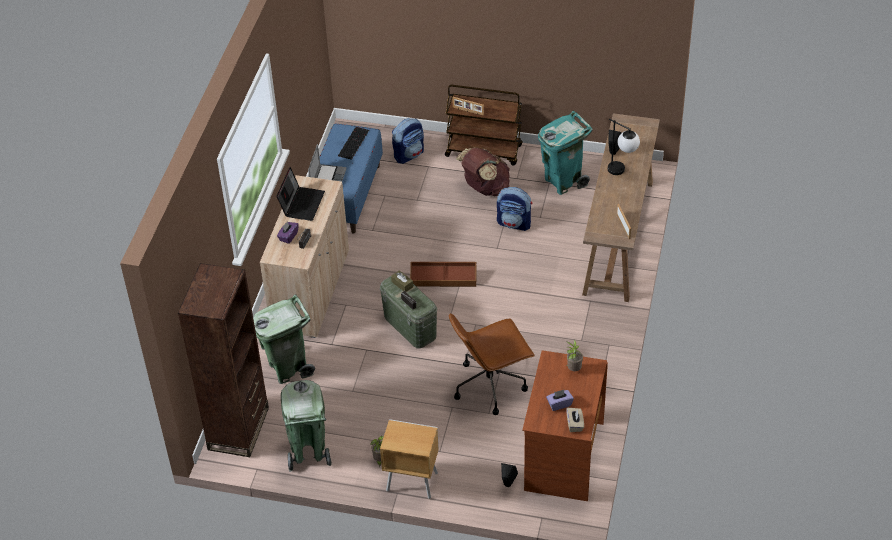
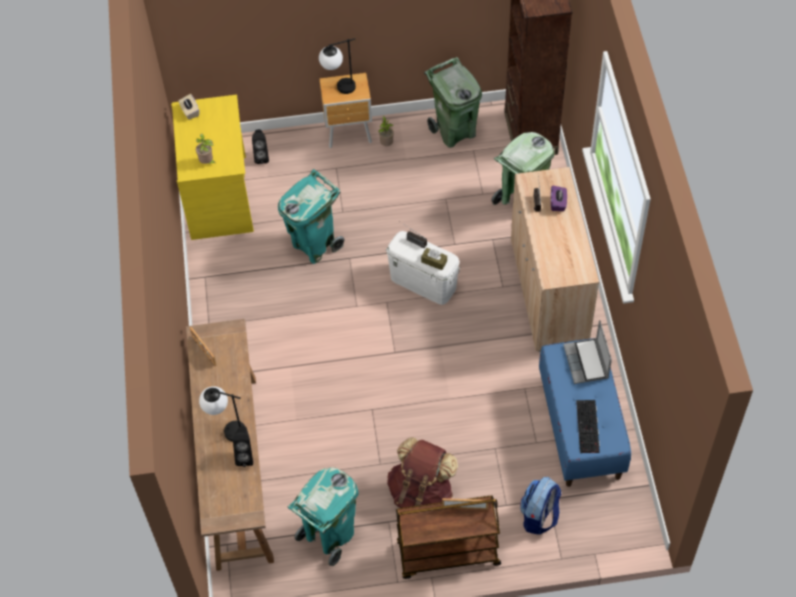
camera: 160 degrees right, 10 degrees up
laptop [276,167,325,221] -> none
green storage box [380,276,437,349] -> white storage box [386,231,460,305]
brown storage box [410,262,477,287] -> none
brown office chair [449,313,535,415] -> turquoise trash can [278,169,345,264]
backpack [497,187,532,231] -> none
brown desk [522,350,608,501] -> yellow desk [171,95,254,240]
purple tissue box [546,390,574,411] -> none
none -> table lamp [319,38,356,94]

